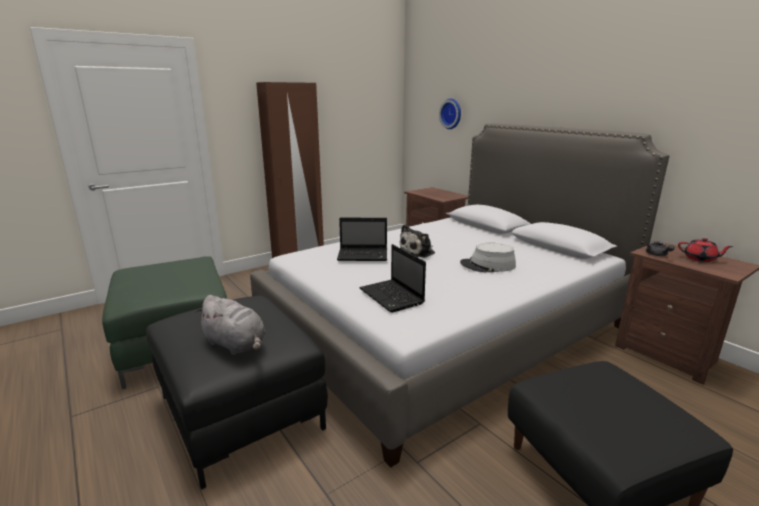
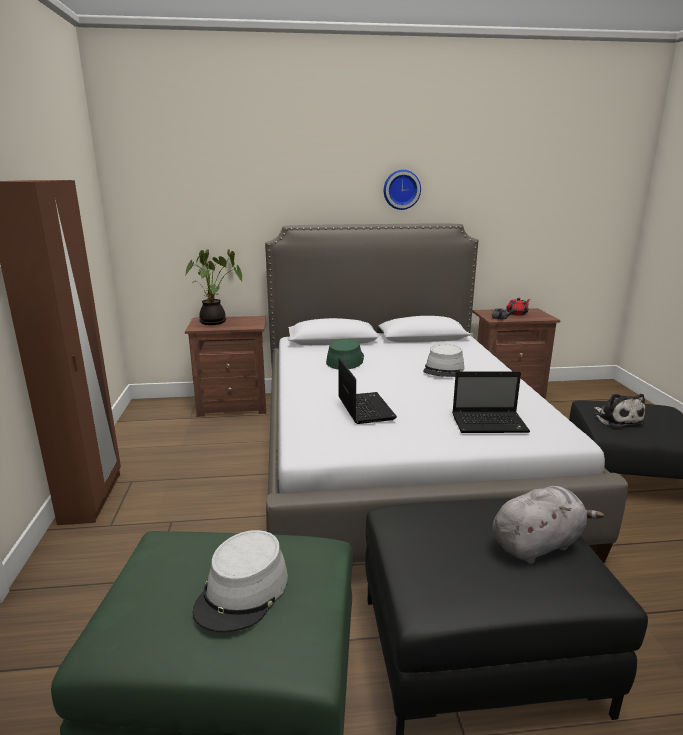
camera: 60 degrees left, 0 degrees up
laptop [337,218,387,261] -> laptop turned 45 degrees counterclockwise [339,358,397,424]
plush toy [400,224,435,258] -> plush toy moved to [594,393,645,428]
wall clock [439,98,461,129] -> wall clock moved to [384,170,421,210]
none -> potted plant [186,249,242,325]
none -> grey hat [192,530,288,633]
none -> green hat [326,338,364,369]

